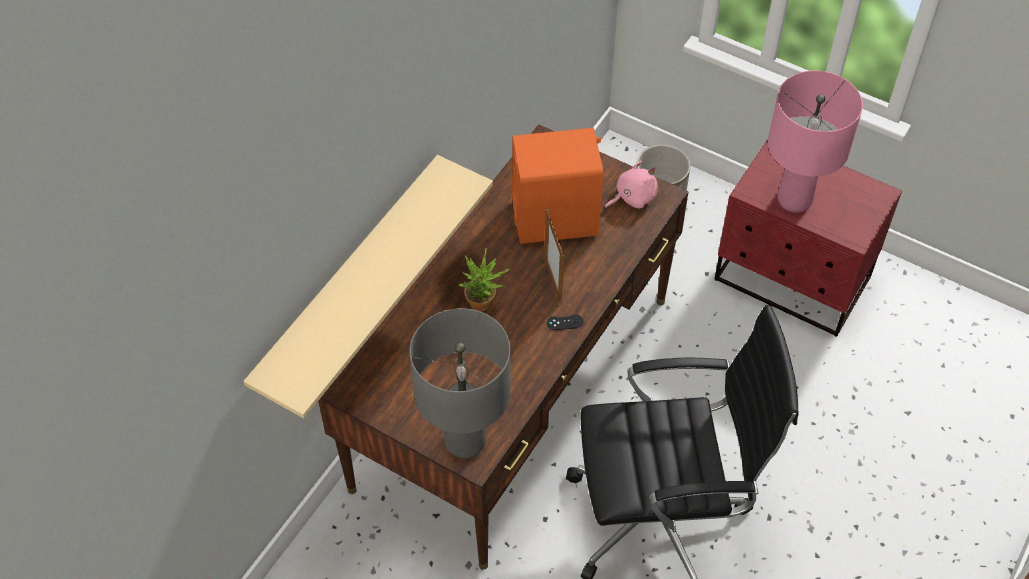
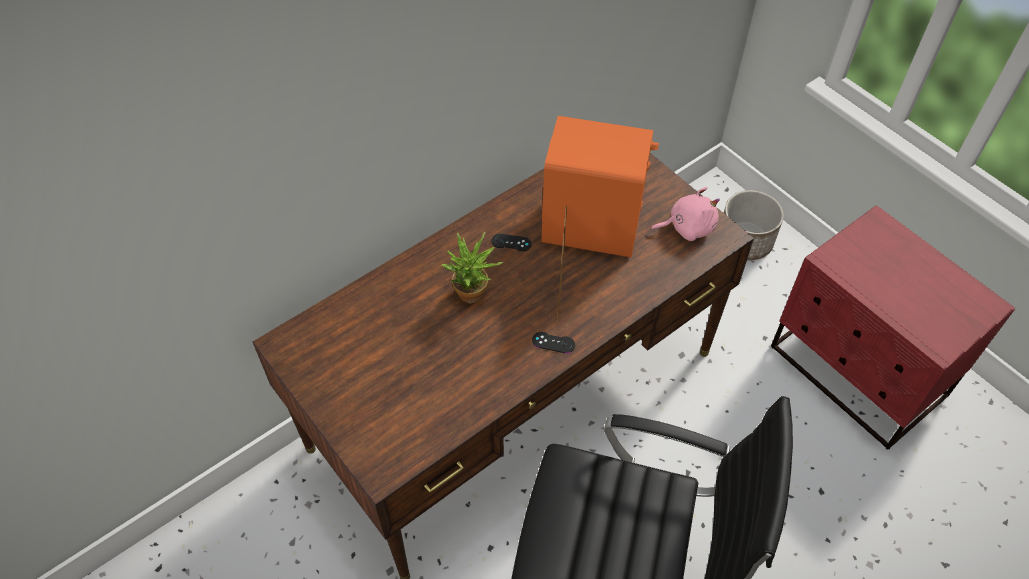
camera: 20 degrees right, 0 degrees up
beige shelf [243,155,493,418] -> none
grey table lamp [409,308,511,458] -> none
pink table lamp [768,71,863,213] -> none
none -> black game controller [491,234,531,251]

